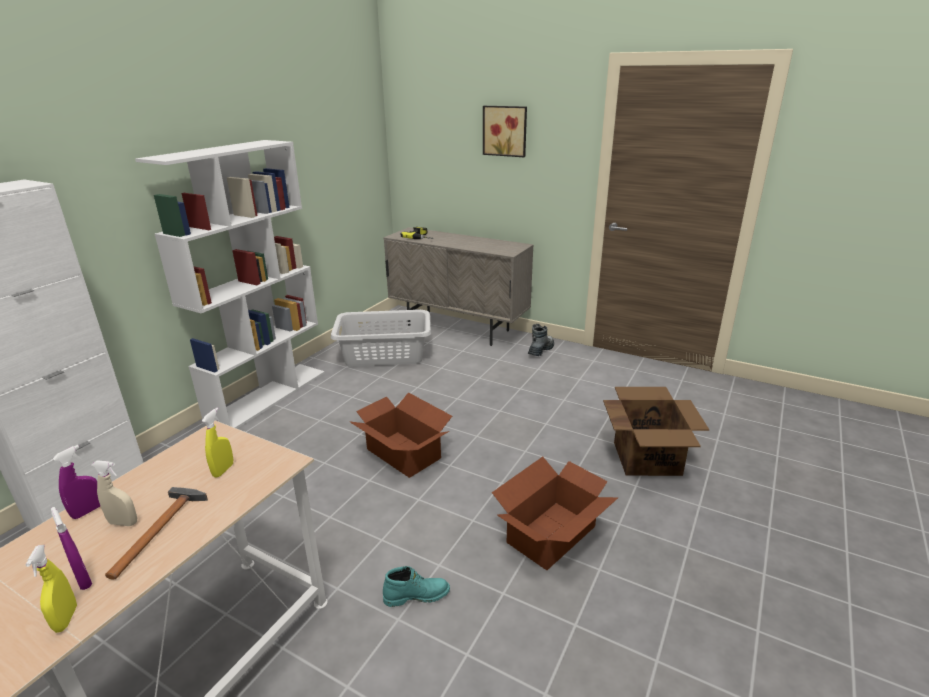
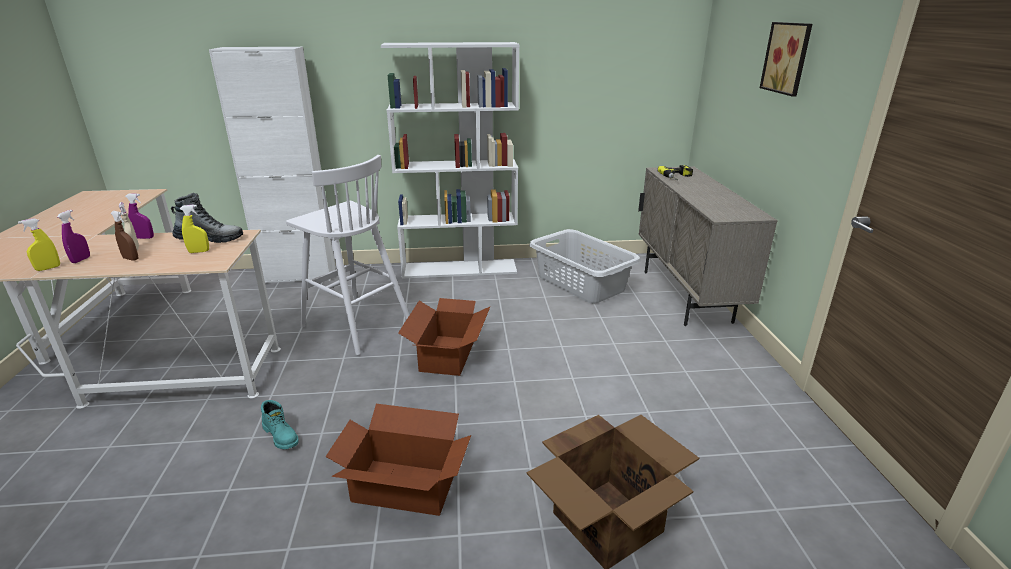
camera: 55 degrees right, 0 degrees up
hammer [105,487,208,579] -> brown spray bottle [111,211,138,261]
boot [528,324,554,356] -> boot moved to [171,193,243,243]
none -> white stool [286,155,409,355]

